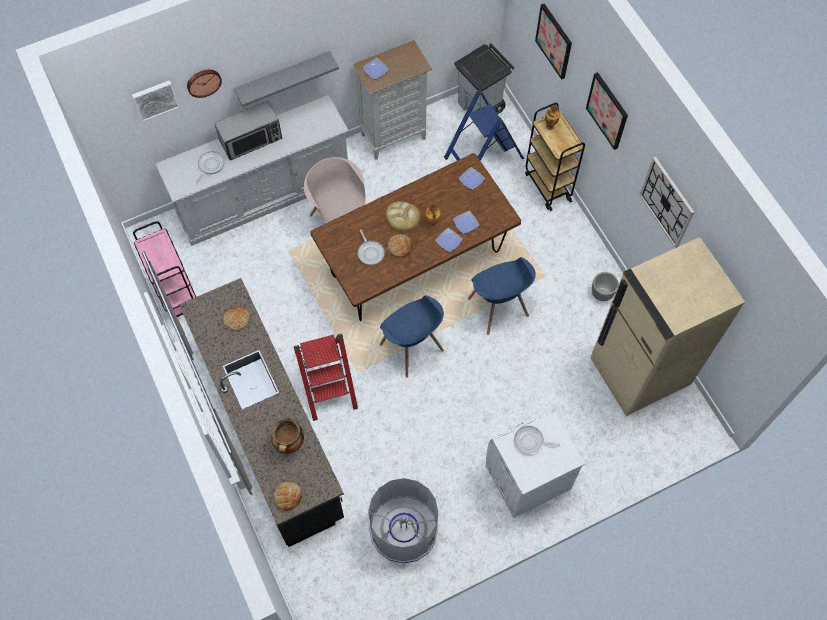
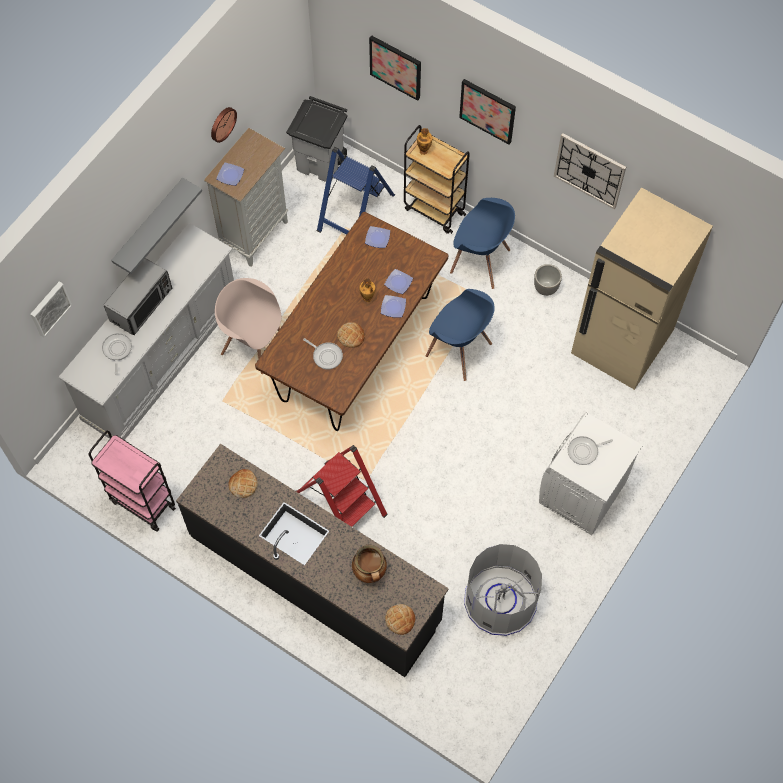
camera: 30 degrees left, 0 degrees up
wall clock [187,70,222,98] -> wall clock moved to [211,107,237,143]
blue chair [380,295,444,378] -> blue chair moved to [450,198,515,289]
bread [385,201,420,231] -> none

